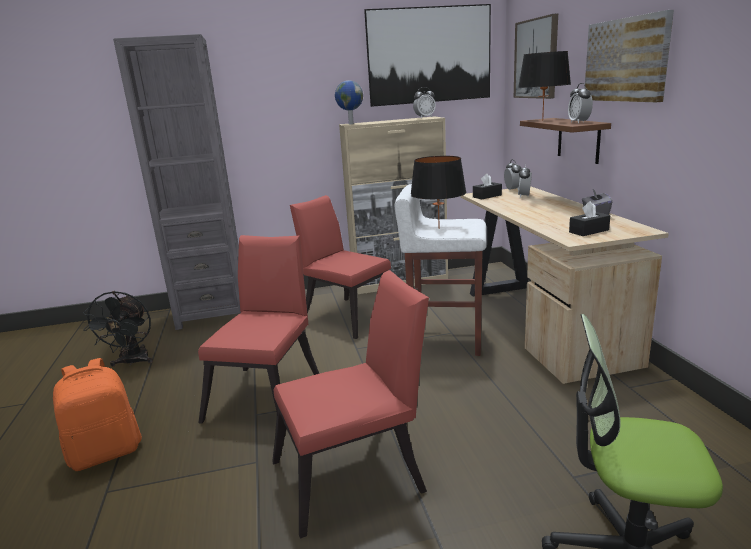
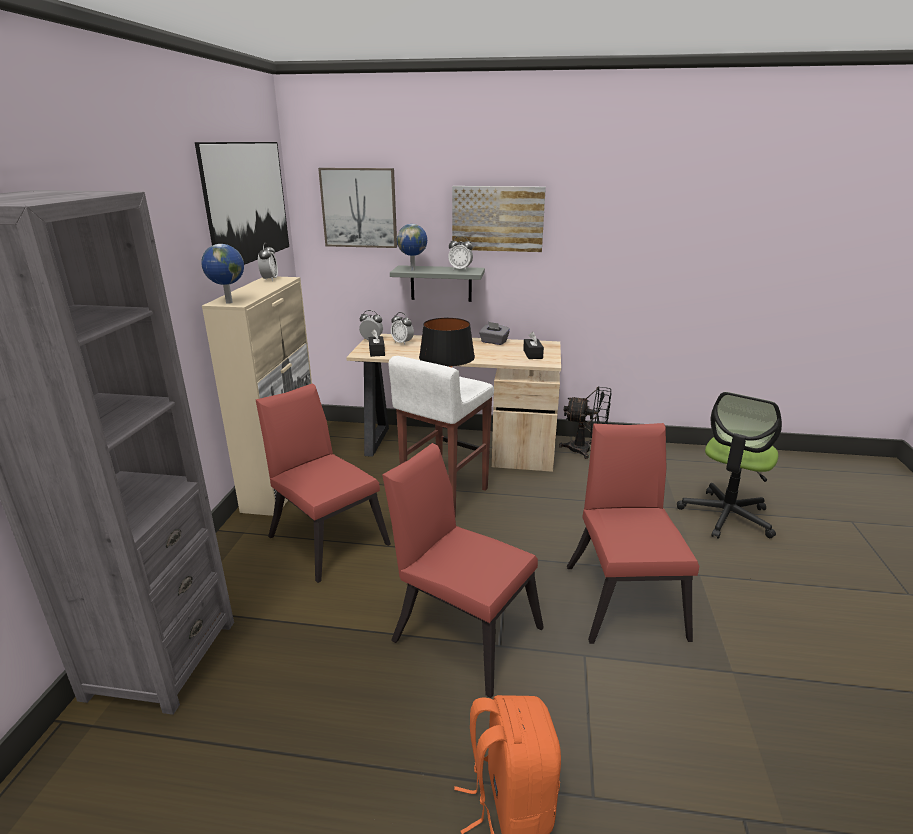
camera: 70 degrees left, 5 degrees up
black fan [83,291,153,367] -> black fan moved to [559,386,611,459]
red chair [290,195,391,339] -> red chair turned 75 degrees clockwise [255,383,391,583]
black table lamp [518,51,571,121] -> globe [397,224,427,271]
brown shelf [520,118,611,164] -> grey shelf [390,265,485,302]

